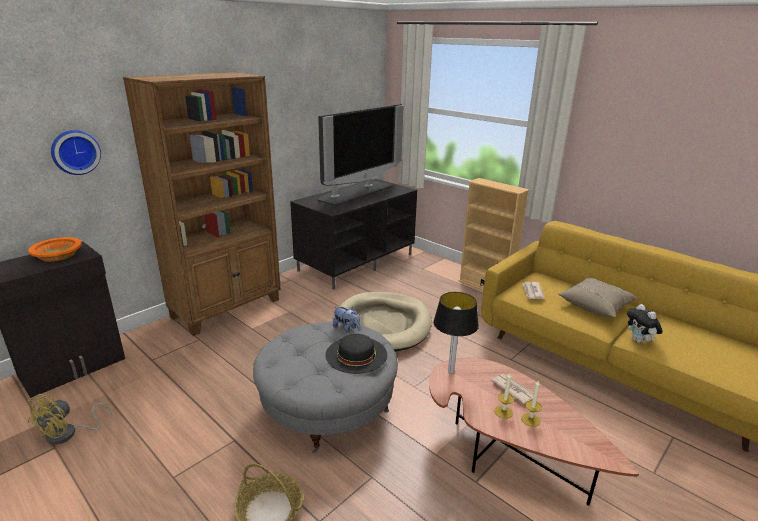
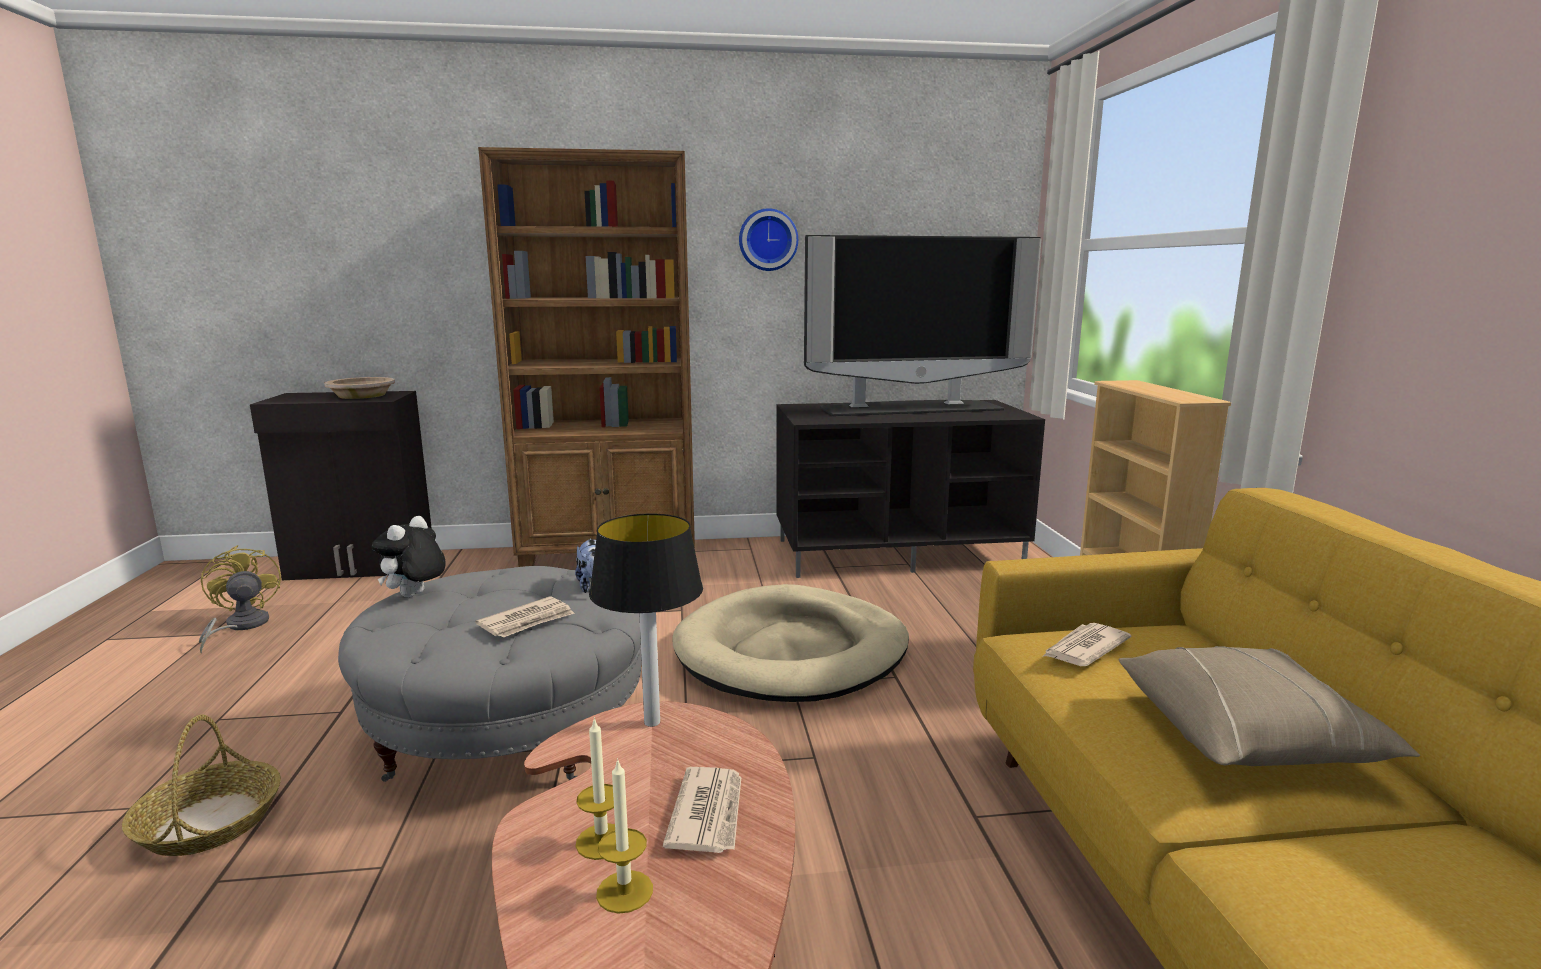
camera: 40 degrees right, 10 degrees down
orange bowl [28,237,82,262] -> beige bowl [324,377,395,399]
yellow fan [28,394,112,445] -> yellow fan turned 90 degrees clockwise [199,545,281,653]
wall clock [51,130,101,175] -> wall clock moved to [739,208,798,271]
black hat [325,334,387,374] -> newspaper [475,596,575,638]
plush toy [627,304,663,343] -> plush toy moved to [372,516,446,597]

